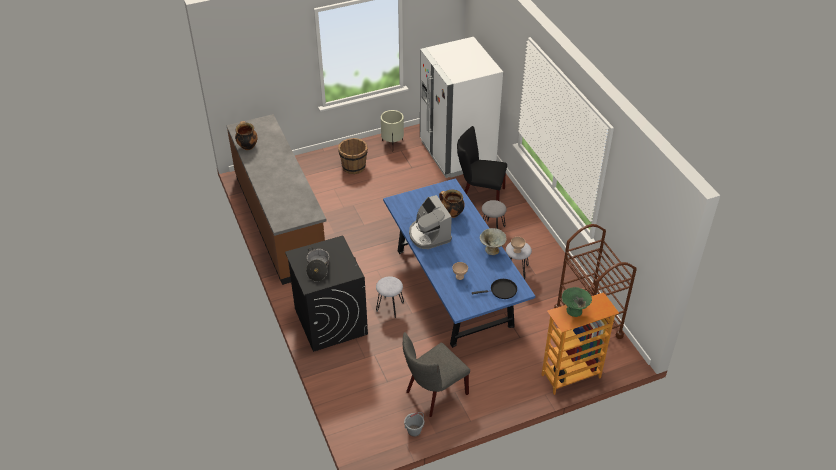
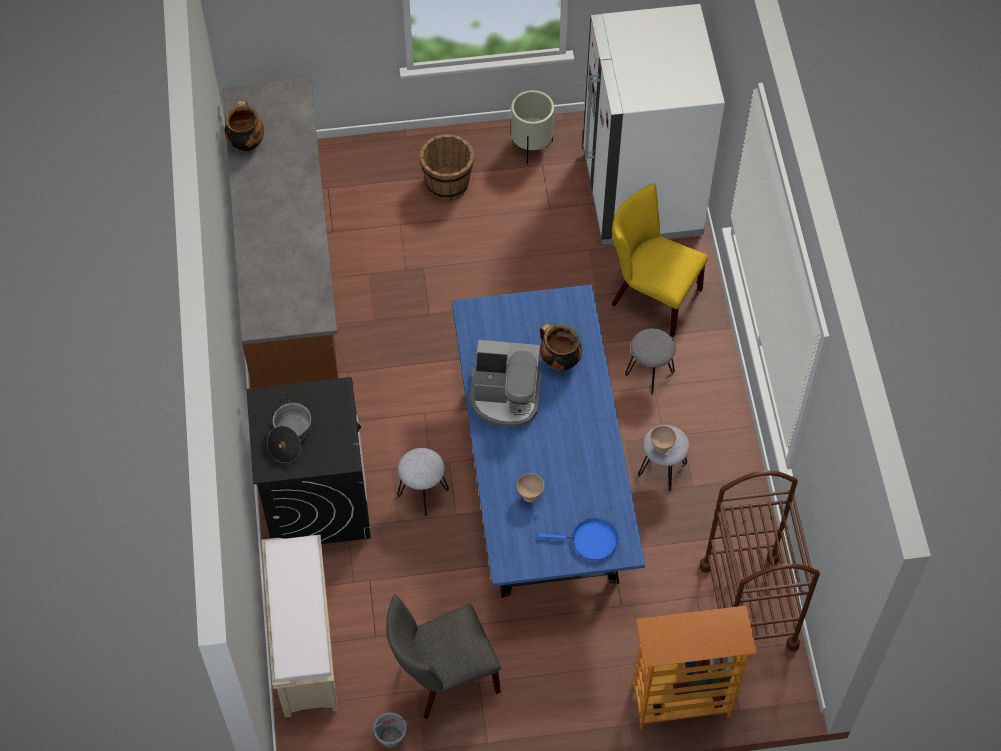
camera: 15 degrees right, 15 degrees up
coffee machine [409,195,452,249] -> coffee machine turned 75 degrees counterclockwise [469,340,542,427]
black chair [457,126,507,201] -> yellow chair [612,183,708,337]
black frying pan [472,279,517,299] -> blue frying pan [538,518,618,561]
grey bowl [480,228,507,255] -> none
green bowl [562,287,592,317] -> none
none -> beige bench [262,535,338,717]

